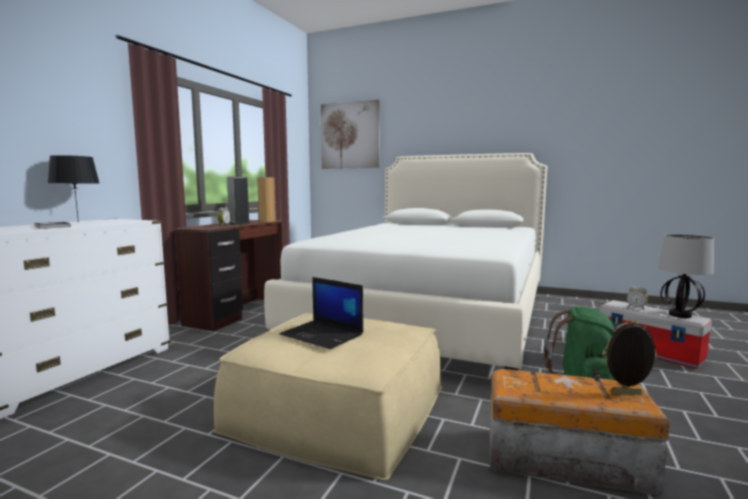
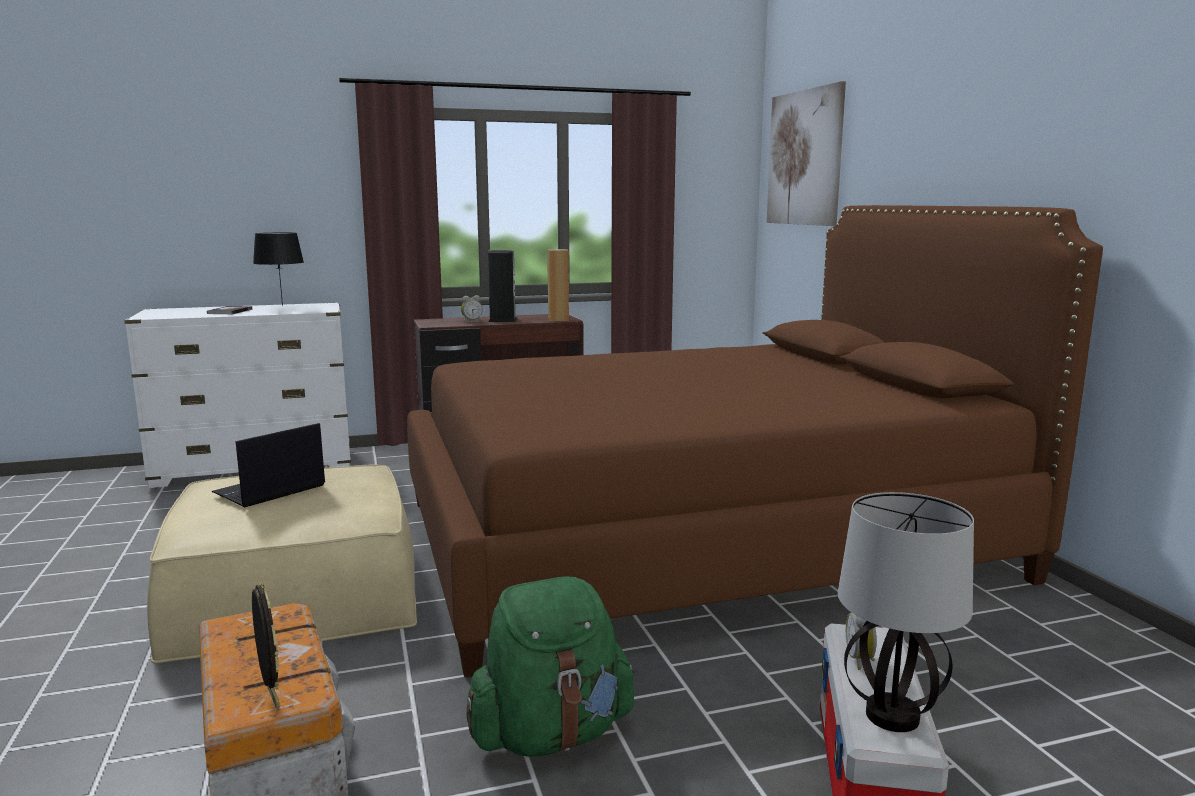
camera: 50 degrees right, 5 degrees up
white bed [264,153,547,370] -> brown bed [407,205,1103,678]
laptop [279,277,363,349] -> laptop turned 45 degrees clockwise [212,423,325,507]

